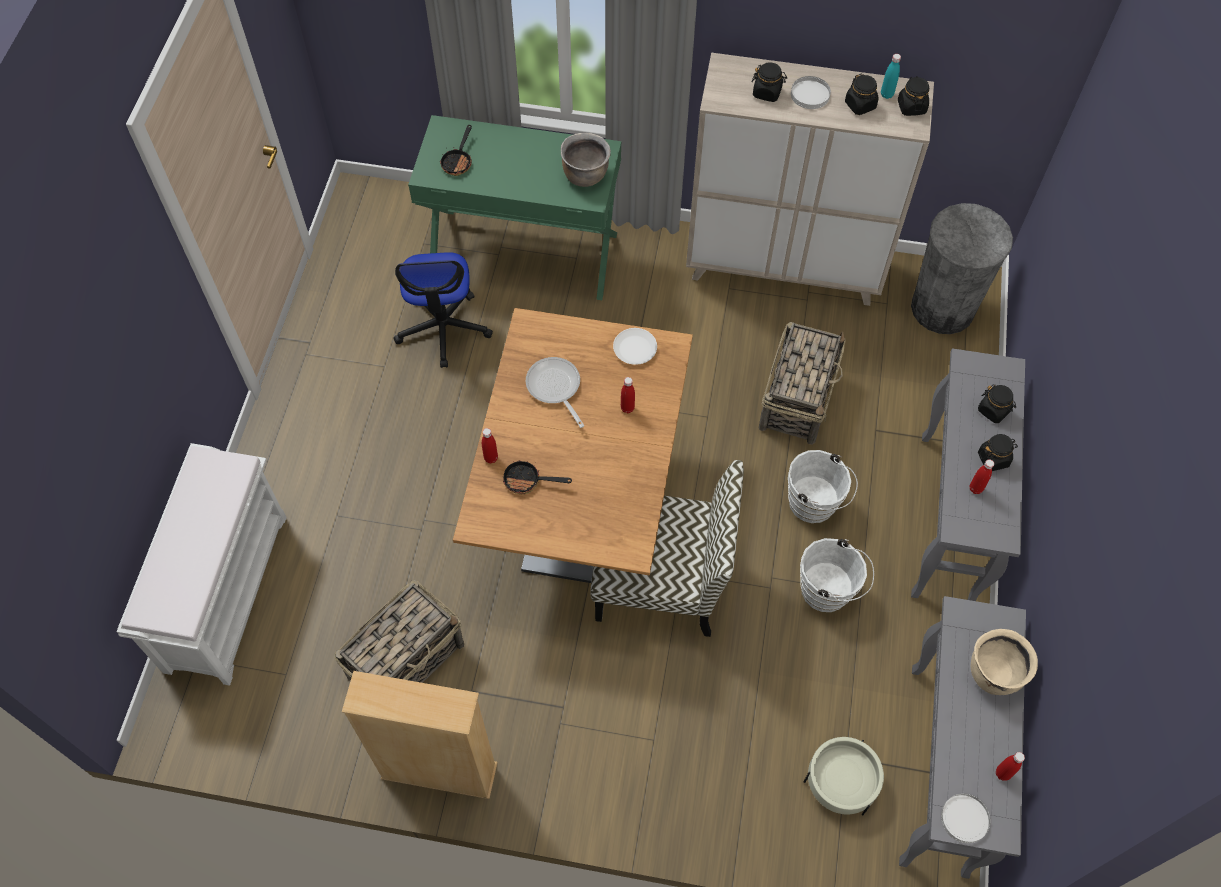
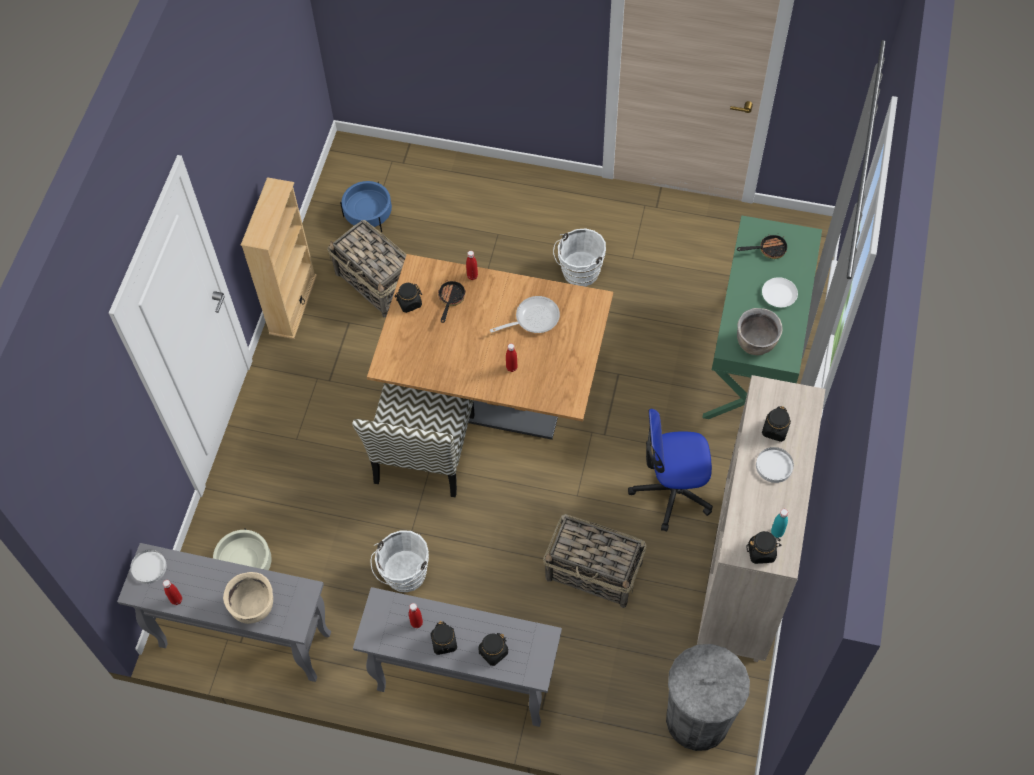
camera: 95 degrees right, 0 degrees up
white bench [117,443,287,686] -> none
office chair [394,252,493,368] -> office chair moved to [628,408,713,532]
frying pan [440,125,472,176] -> frying pan turned 150 degrees clockwise [737,235,787,259]
white plate [613,328,657,365] -> white plate moved to [762,277,798,307]
white bucket [788,450,858,523] -> white bucket moved to [553,228,606,286]
black jar [845,74,879,115] -> black jar moved to [394,283,422,313]
none -> blue planter [340,181,392,232]

